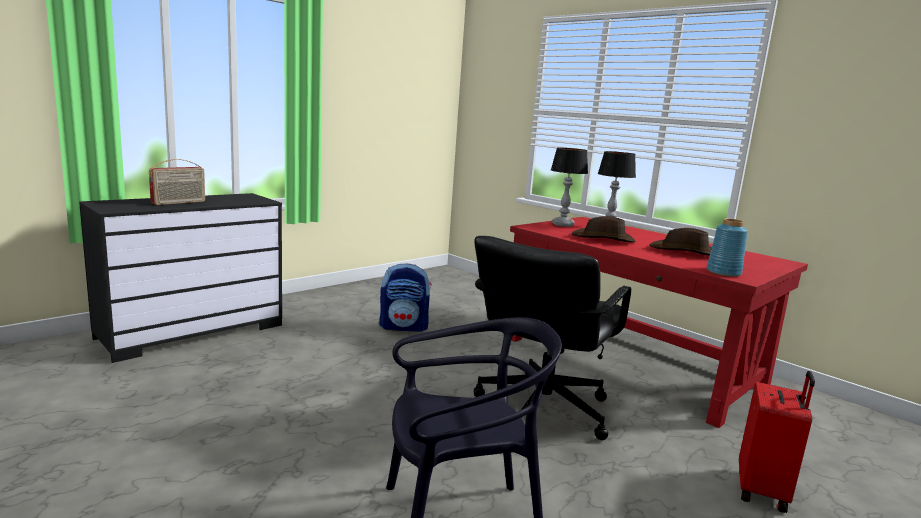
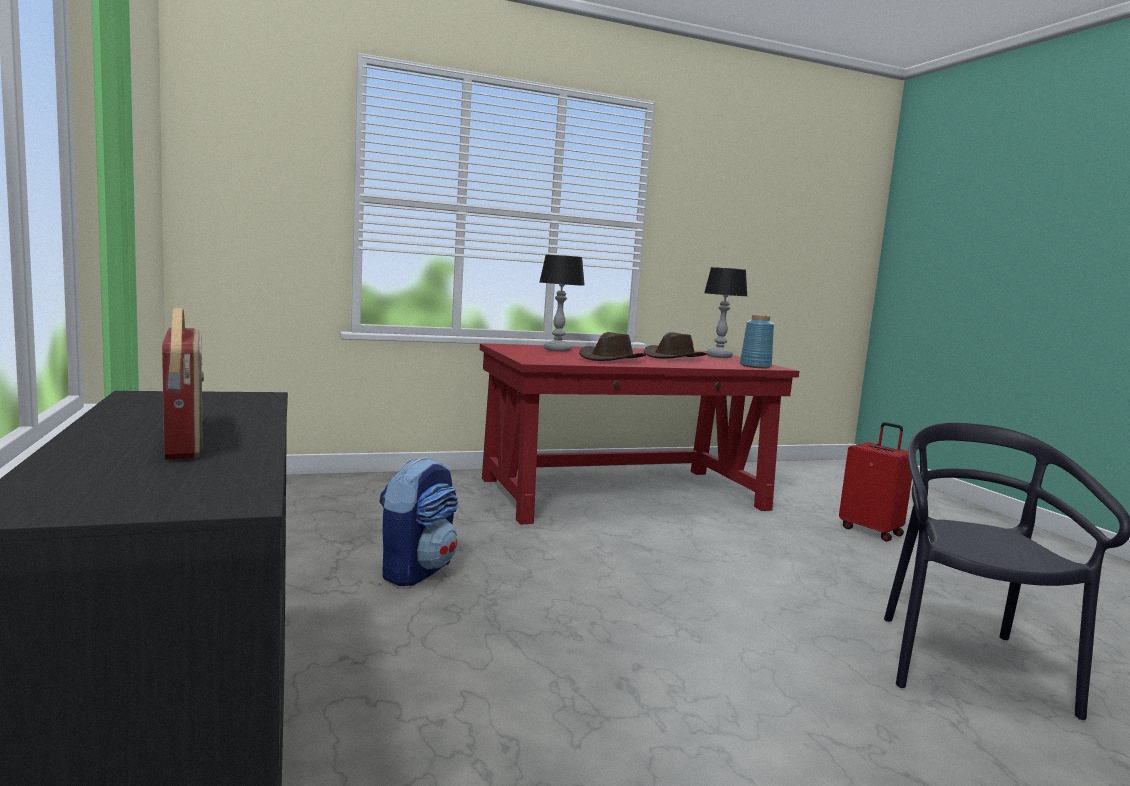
camera: 65 degrees left, 5 degrees down
black office chair [474,236,631,440] -> none
table lamp [551,147,588,227] -> table lamp moved to [704,267,747,358]

